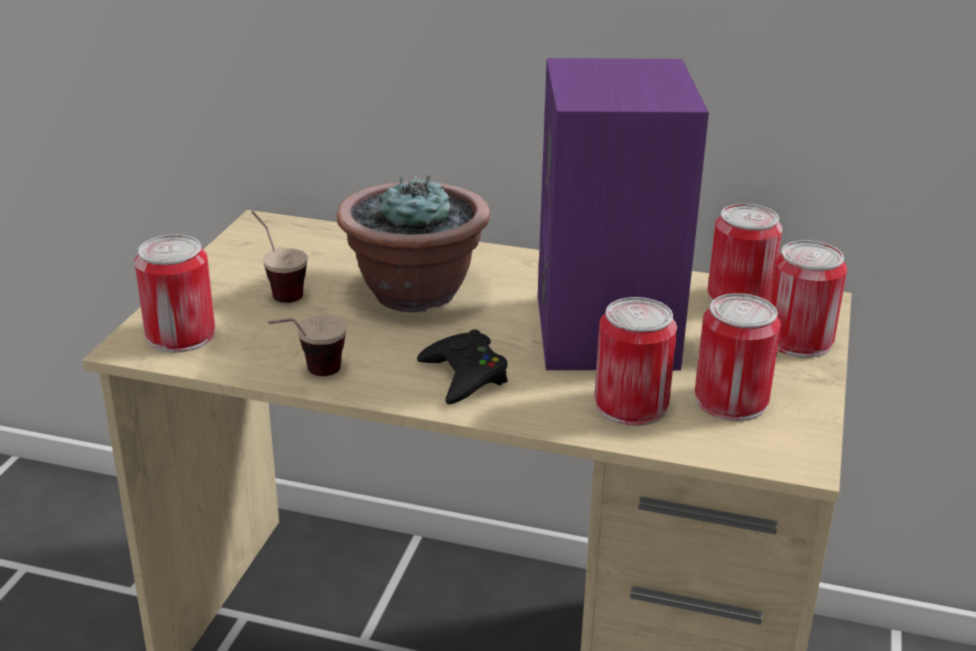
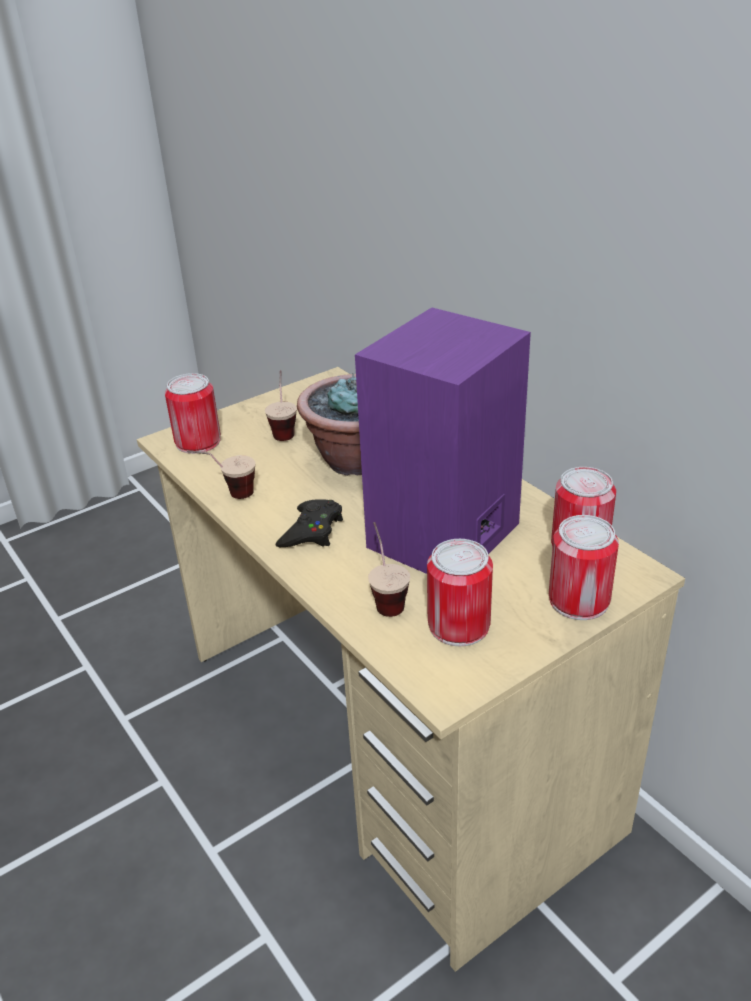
camera: 40 degrees right, 5 degrees up
can [595,297,677,426] -> cup [368,522,410,617]

